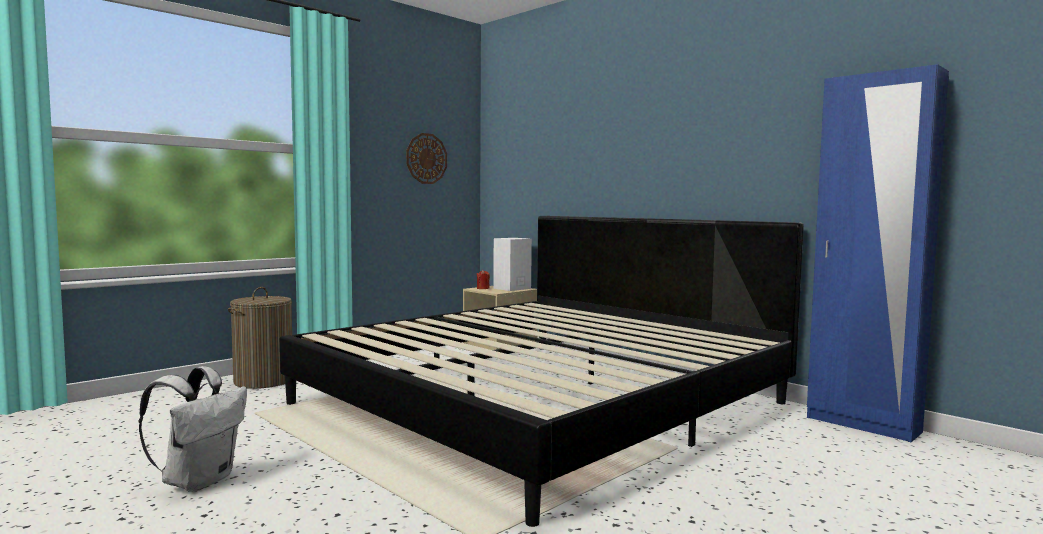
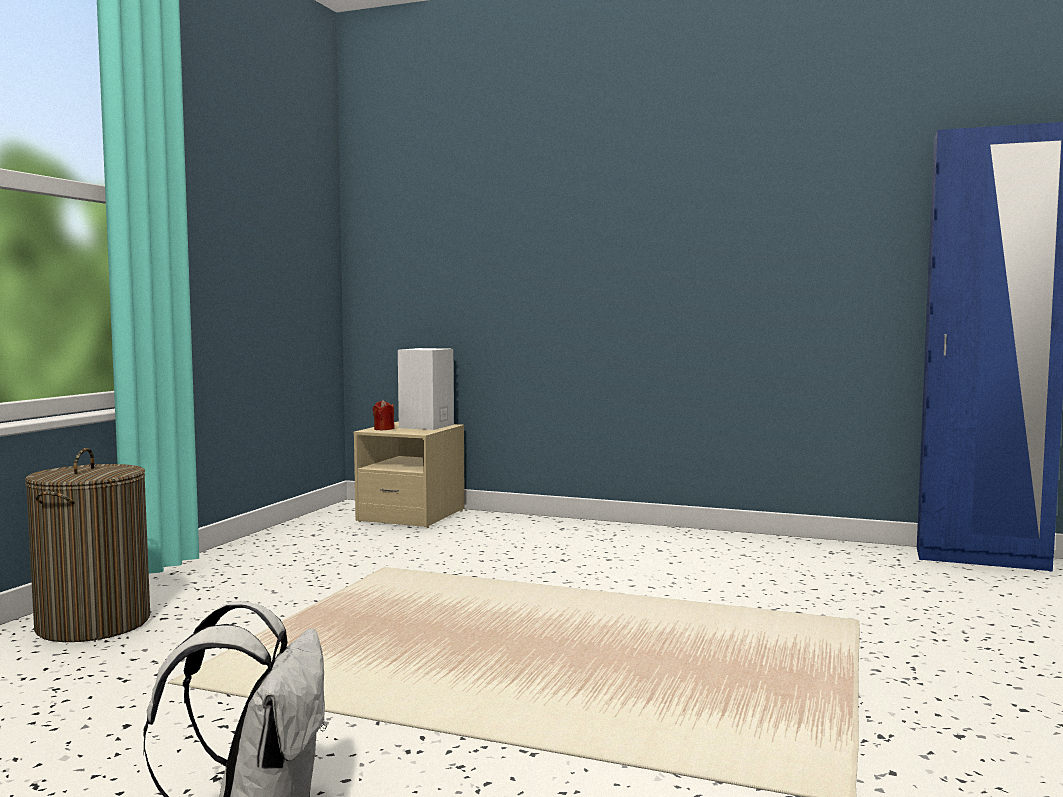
camera: 25 degrees left, 0 degrees up
bed [280,216,804,527] -> none
wall clock [406,133,447,184] -> none

